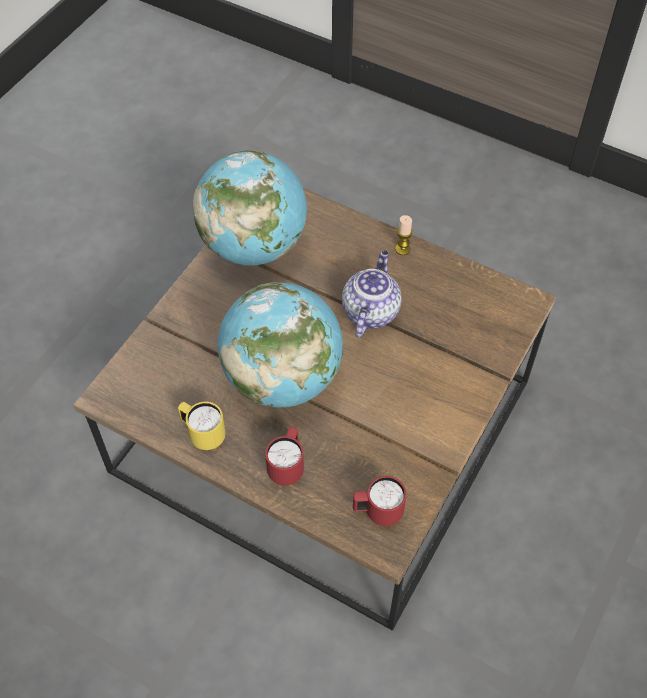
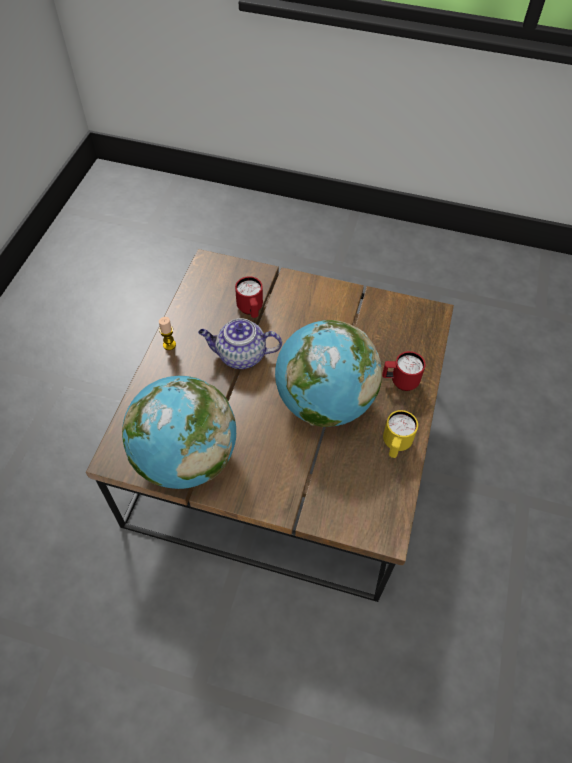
camera: 105 degrees left, 0 degrees up
red mug [353,476,406,526] -> red mug moved to [235,276,263,318]

